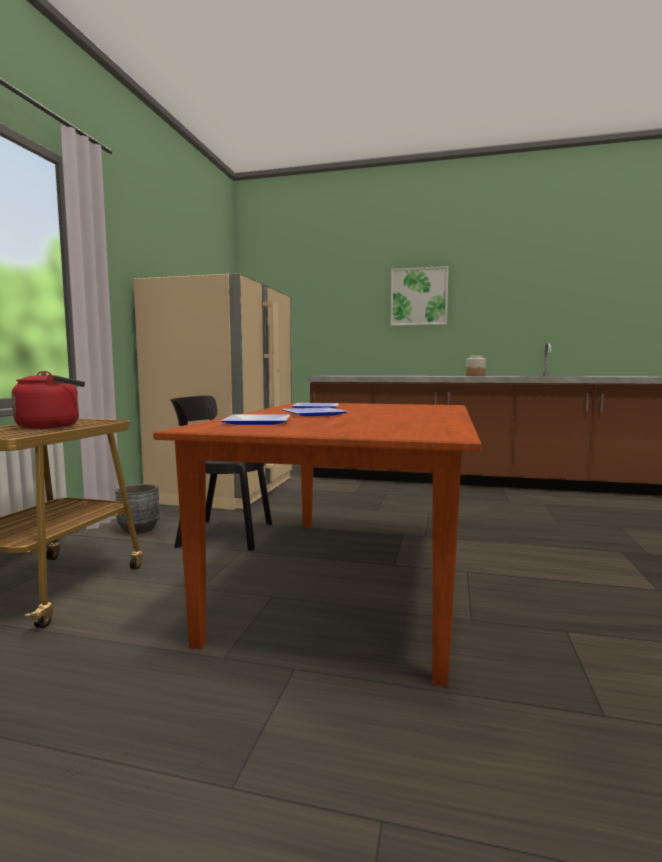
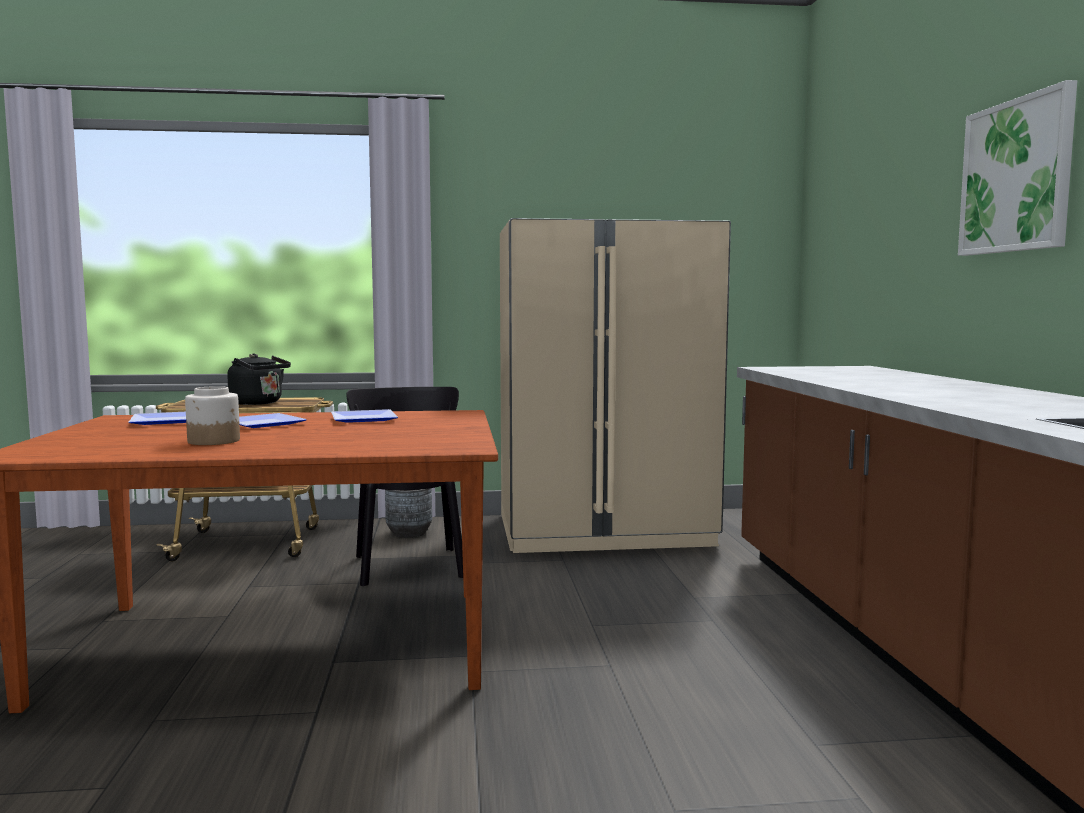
camera: 70 degrees right, 0 degrees up
red kettle [12,371,85,429] -> black kettle [227,354,291,405]
jar [466,355,486,376] -> jar moved to [185,386,240,445]

